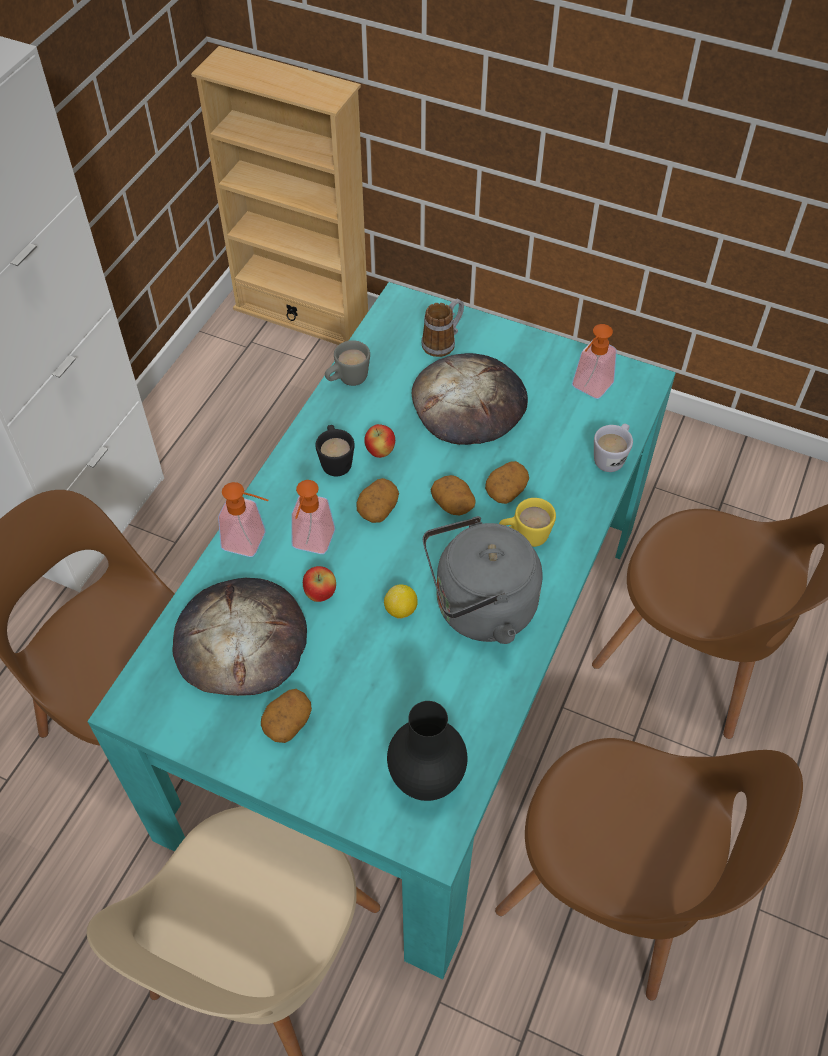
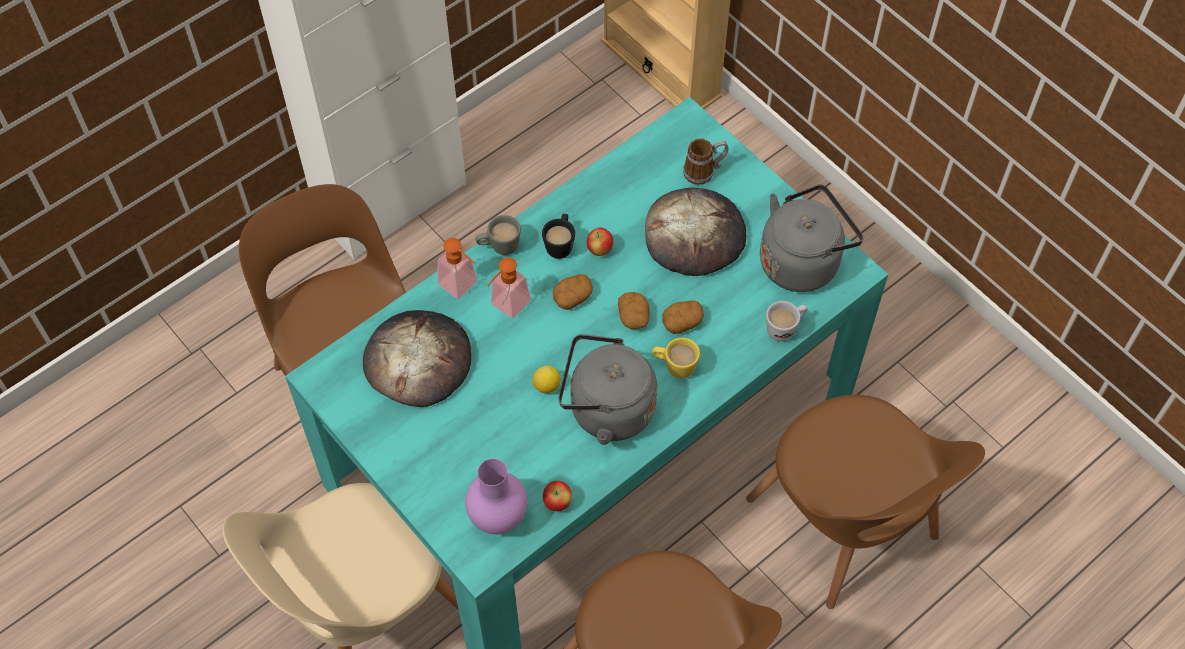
camera: 25 degrees right, 5 degrees up
potato [261,689,312,743] -> none
apple [303,566,336,602] -> apple moved to [543,481,572,511]
grey mug [325,340,370,386] -> grey mug moved to [475,215,521,255]
black vase [387,701,468,801] -> purple vase [465,459,528,534]
soap dispenser [572,324,617,399] -> grey kettle [760,184,864,292]

